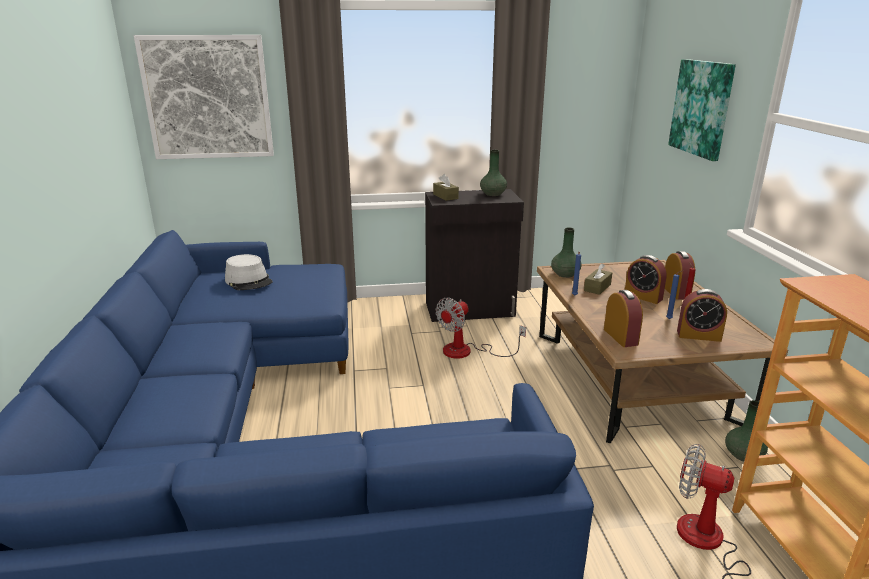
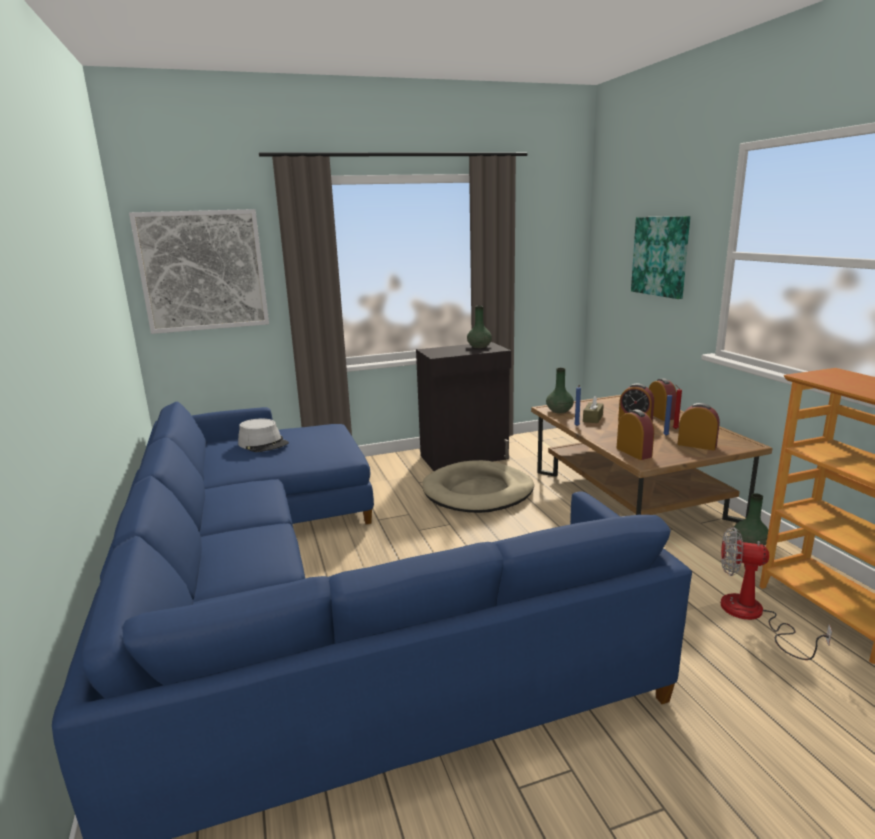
camera: 10 degrees left, 5 degrees down
brown tissue box [433,174,459,201] -> none
fan [436,298,526,359] -> beige dog bed [422,460,534,513]
alarm clock [677,289,727,342] -> alarm clock turned 150 degrees counterclockwise [677,403,720,451]

